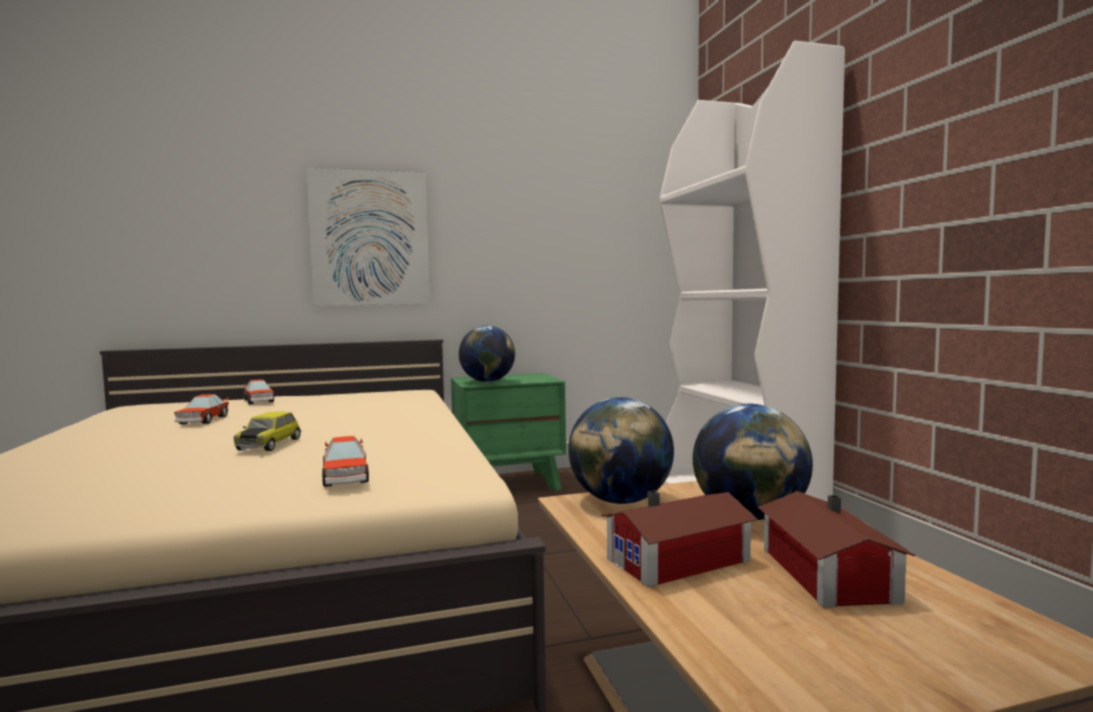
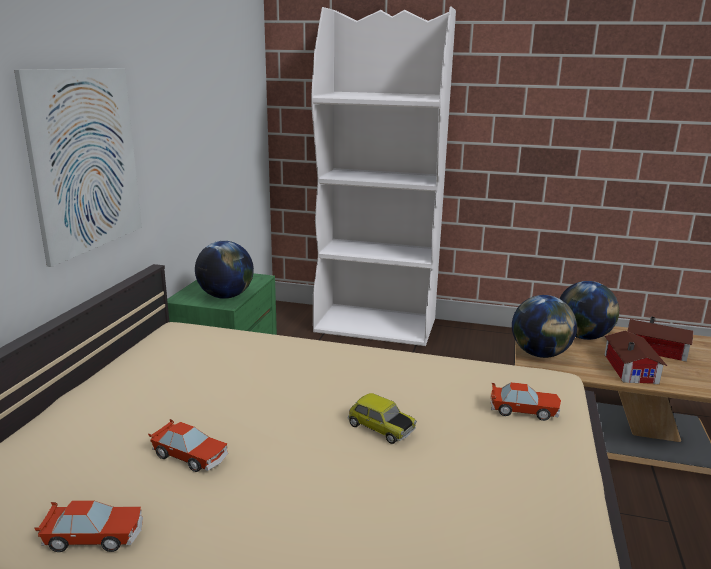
camera: 60 degrees left, 15 degrees up
toy car [244,379,274,404] -> toy car moved to [34,500,143,552]

